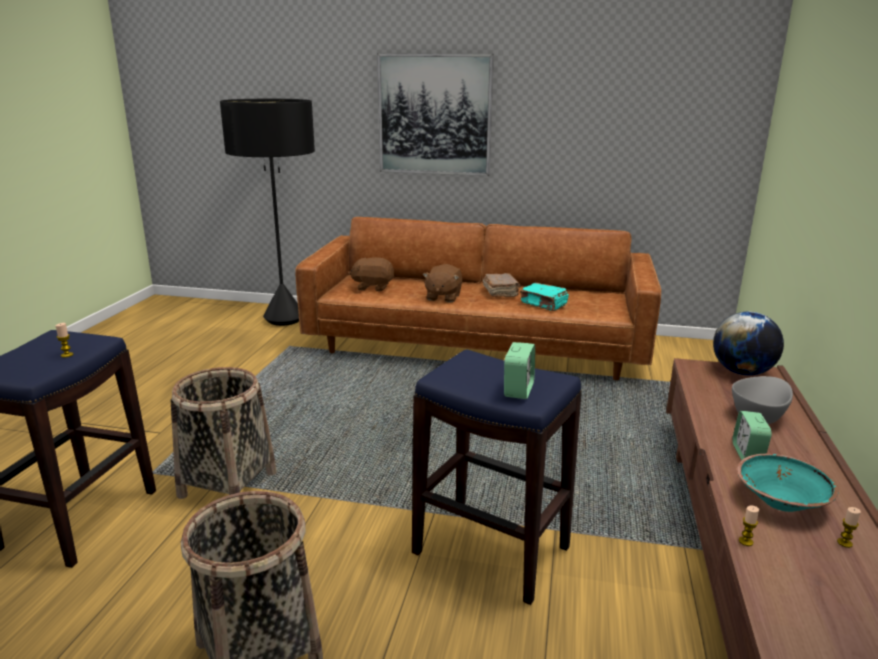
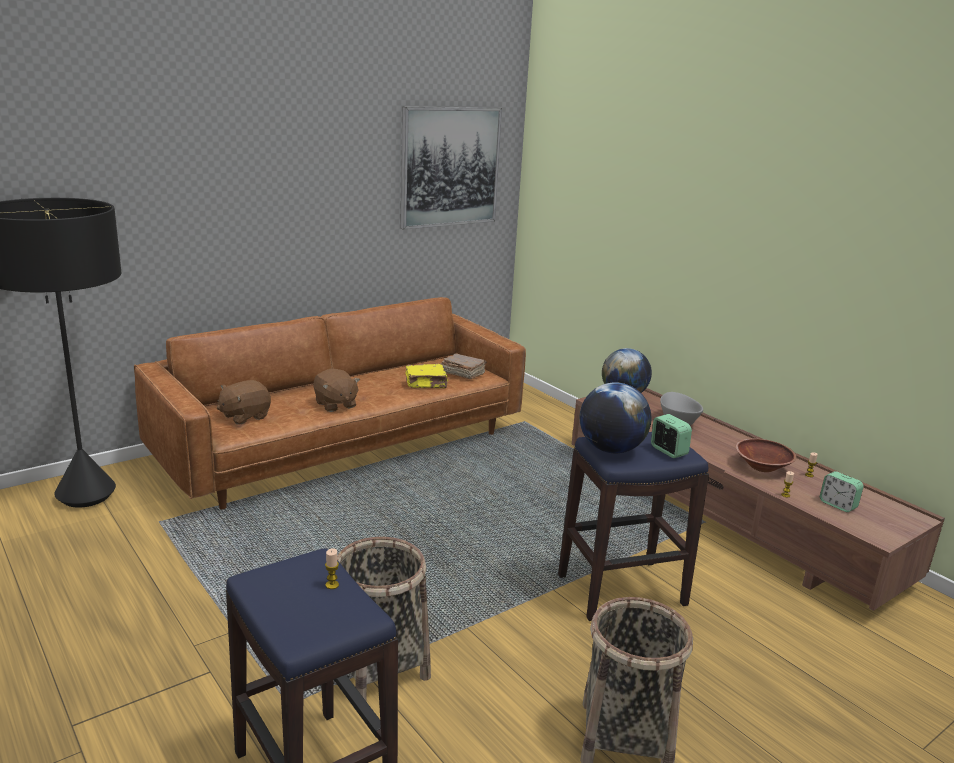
camera: 50 degrees left, 0 degrees up
picture [377,53,494,176] -> picture moved to [400,106,502,230]
brown book [483,273,520,297] -> brown book moved to [441,353,487,379]
turquoise book [520,283,569,311] -> yellow book [405,364,448,388]
alarm clock [733,411,772,460] -> alarm clock moved to [820,471,864,512]
turquoise bowl [737,454,839,512] -> brown bowl [736,438,796,472]
none -> globe [580,382,651,453]

